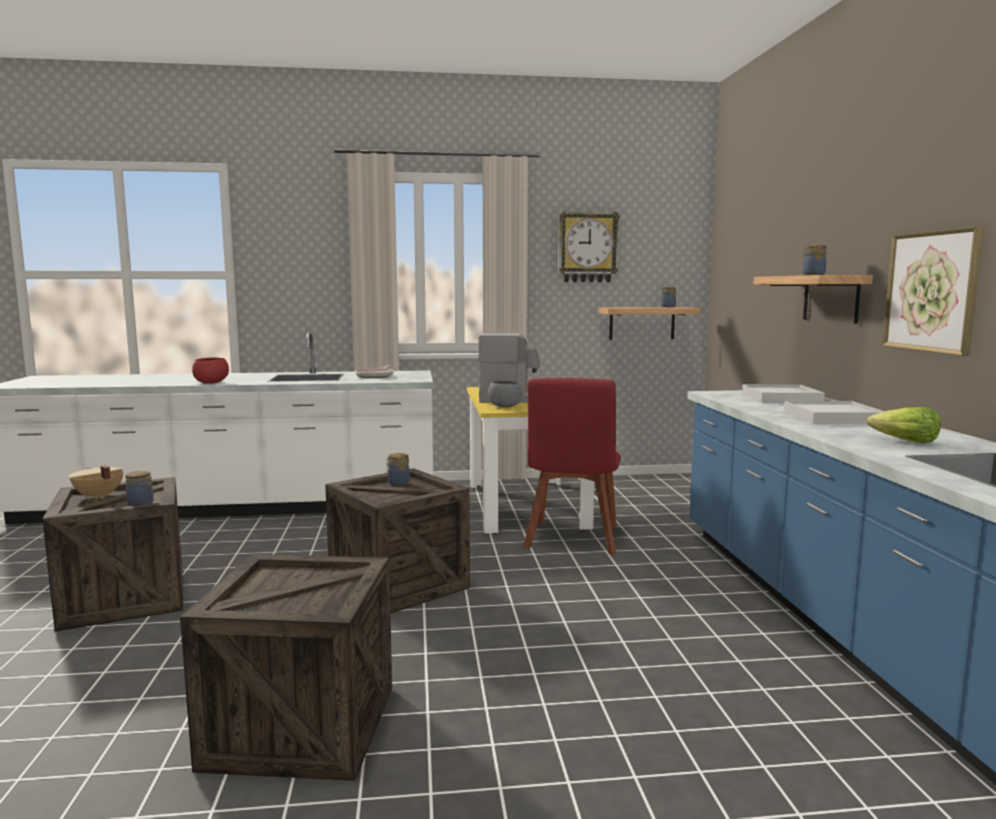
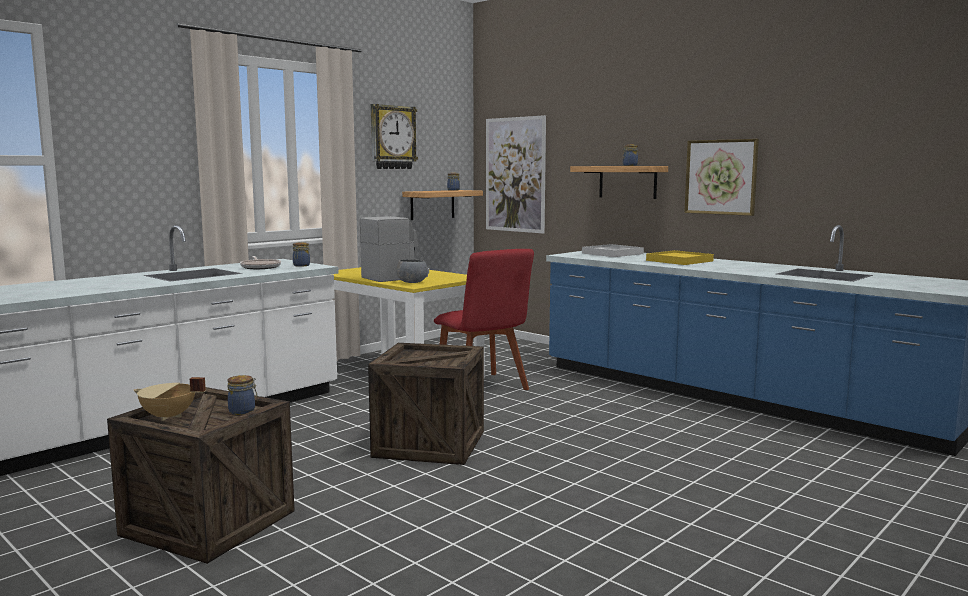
camera: 40 degrees left, 0 degrees up
crate [180,554,392,781] -> none
red bowl [192,357,229,384] -> none
jar [386,453,410,486] -> jar moved to [293,242,310,267]
white tray [784,401,884,424] -> yellow tray [646,250,714,265]
lettuce [867,407,941,443] -> none
none -> picture [486,115,546,234]

